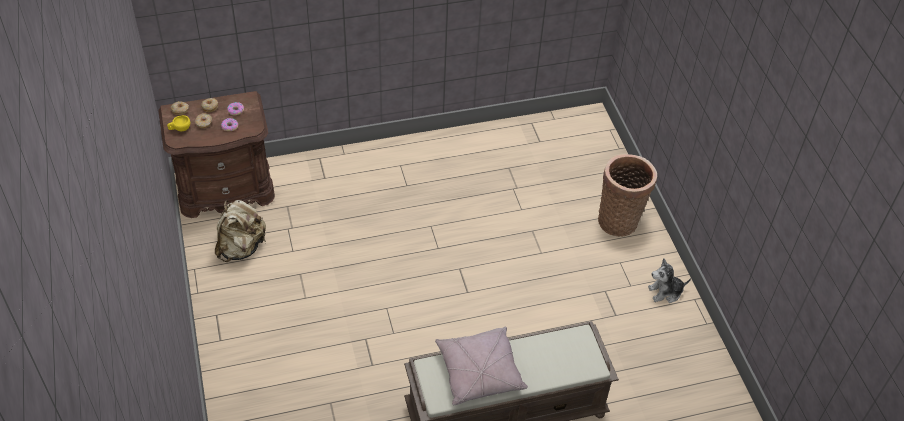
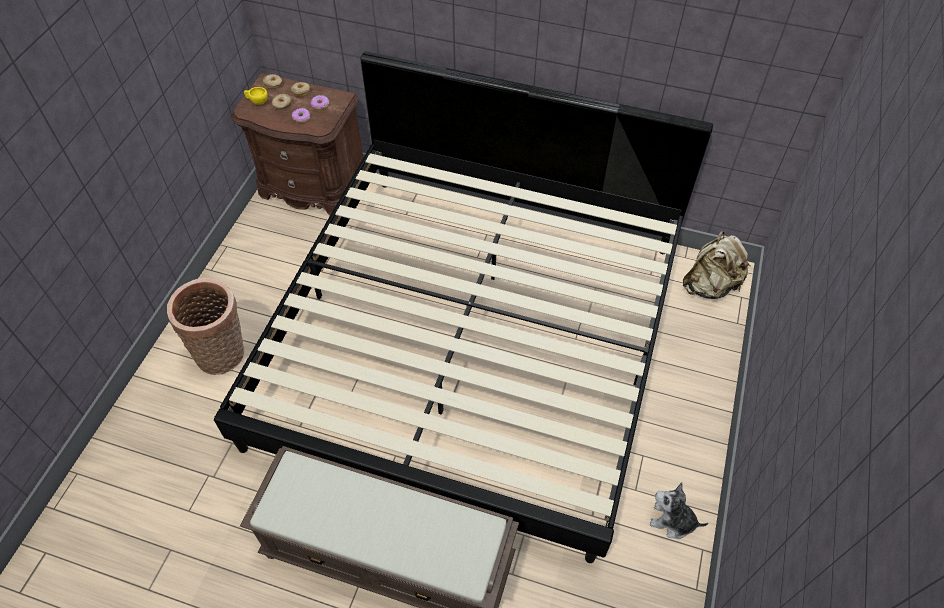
camera: 35 degrees right, 5 degrees up
beige backpack [215,200,266,262] -> beige backpack moved to [683,231,751,299]
purple pillow [435,327,528,405] -> none
basket [598,154,657,237] -> basket moved to [167,278,245,375]
none -> bed [214,51,713,563]

